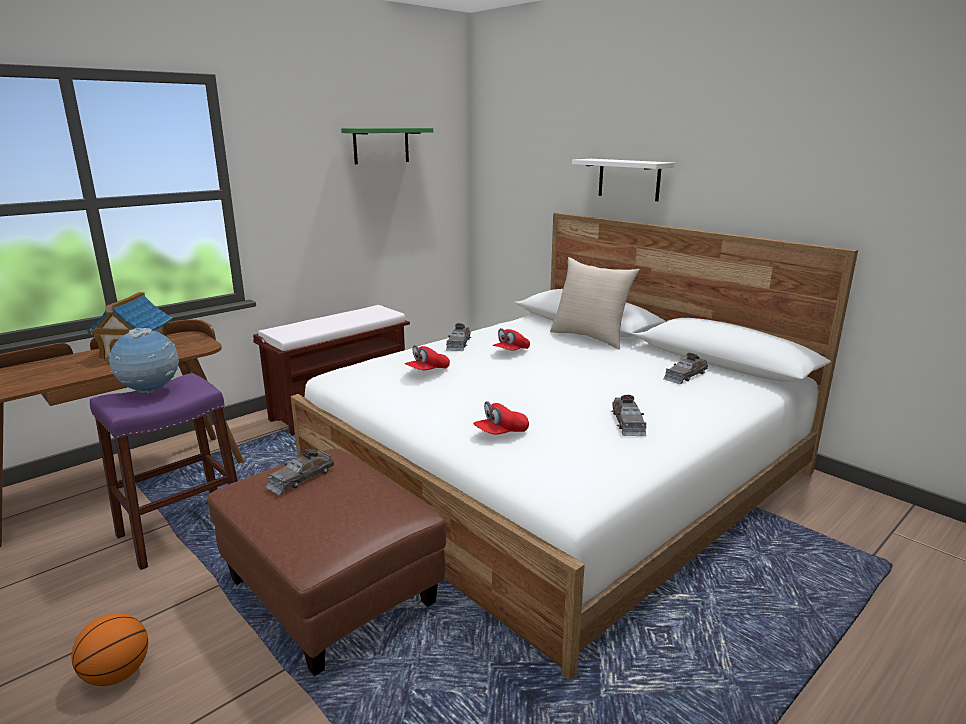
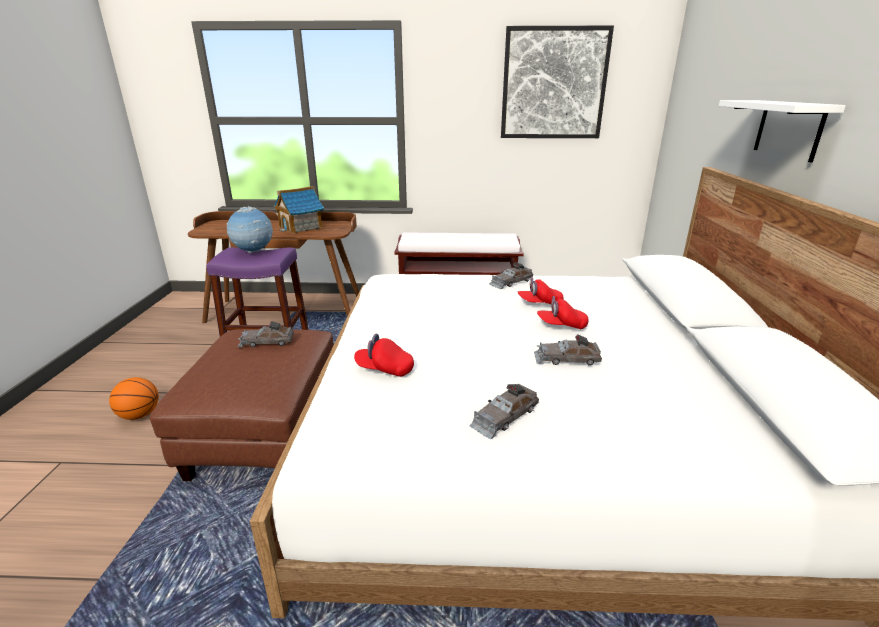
camera: 45 degrees right, 5 degrees up
green shelf [341,128,433,164] -> picture [501,25,614,138]
red cap [405,345,450,370] -> red cap moved to [537,296,588,329]
beige pillow [550,257,640,349] -> none
grey toy car [663,353,708,384] -> grey toy car moved to [534,334,602,366]

